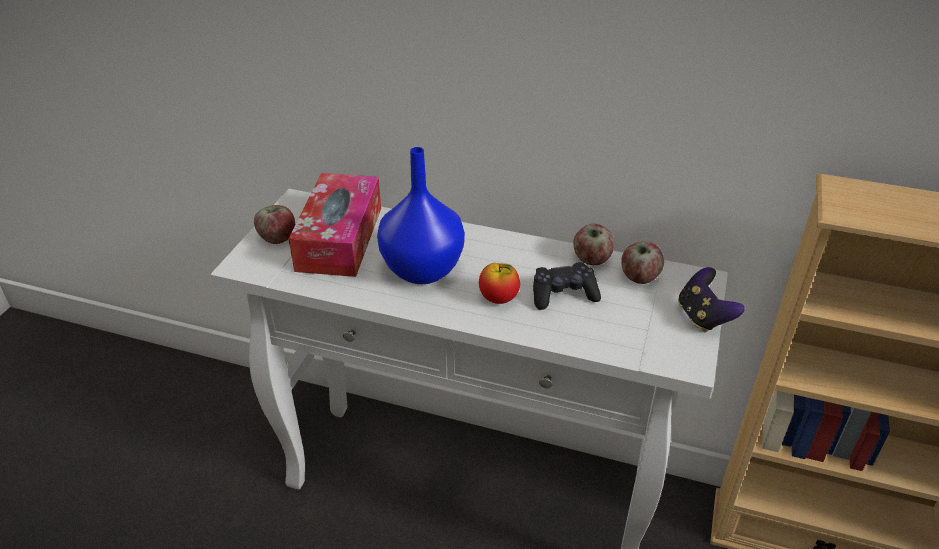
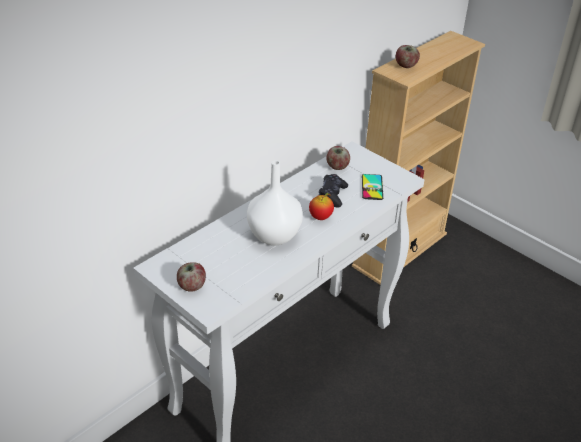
camera: 65 degrees left, 0 degrees up
tissue box [289,173,381,277] -> none
blue vase [377,147,465,284] -> white vase [247,160,303,246]
apple [573,224,614,265] -> apple moved to [396,45,420,68]
game controller [678,267,745,332] -> none
none -> phone [362,174,383,200]

